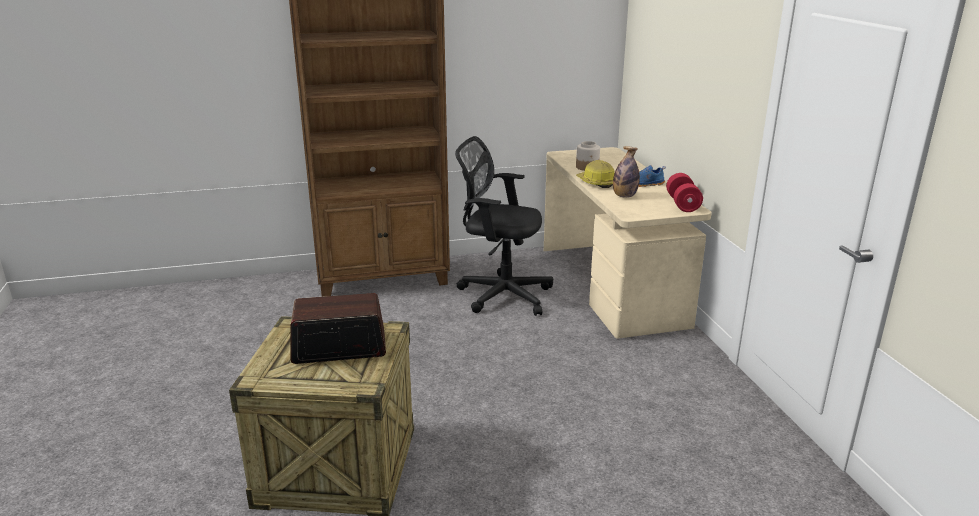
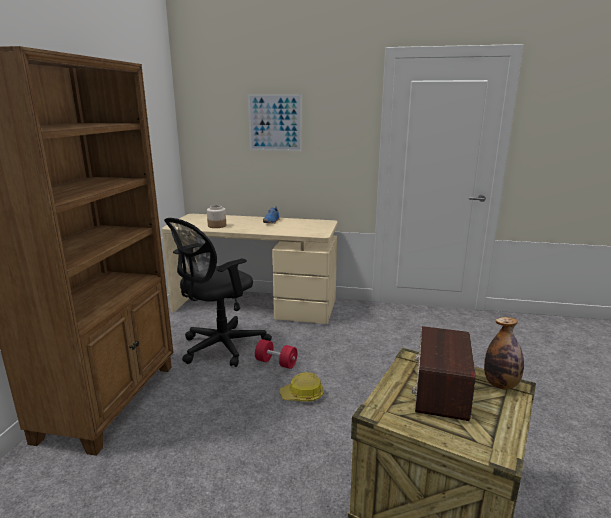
camera: 65 degrees left, 5 degrees down
hard hat [576,160,615,188] -> hard hat moved to [280,372,324,402]
bottle [613,146,640,198] -> bottle moved to [484,317,524,390]
red dumbbell [666,173,703,212] -> red dumbbell moved to [255,339,298,369]
none -> picture [248,94,302,151]

